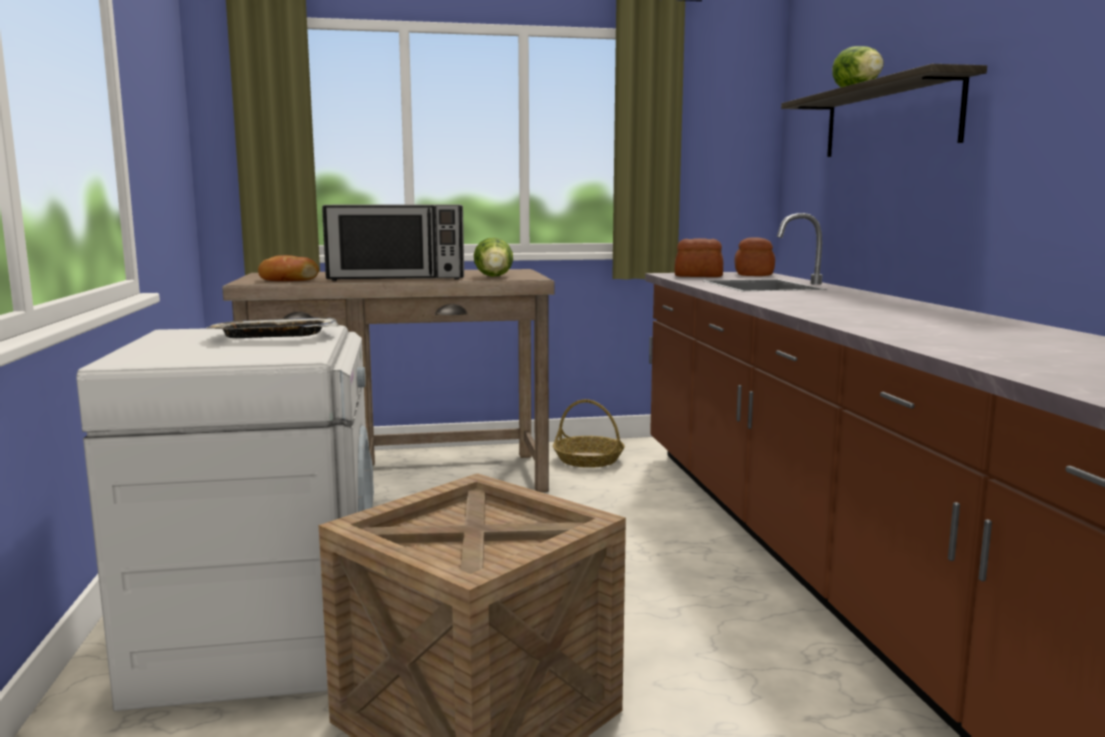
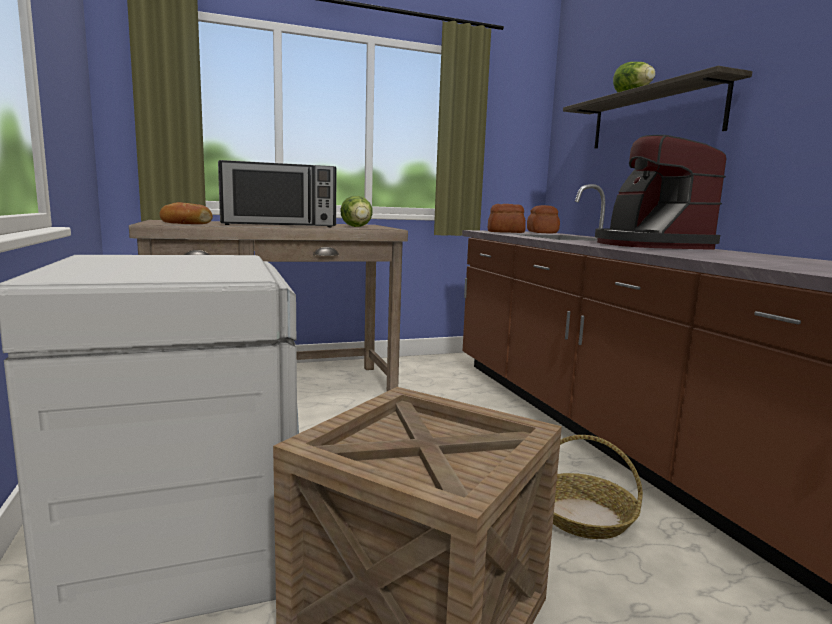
camera: 10 degrees left, 0 degrees up
tray [207,318,339,338] -> none
basket [553,399,625,468] -> basket moved to [553,435,643,539]
none -> coffee machine [595,135,726,250]

